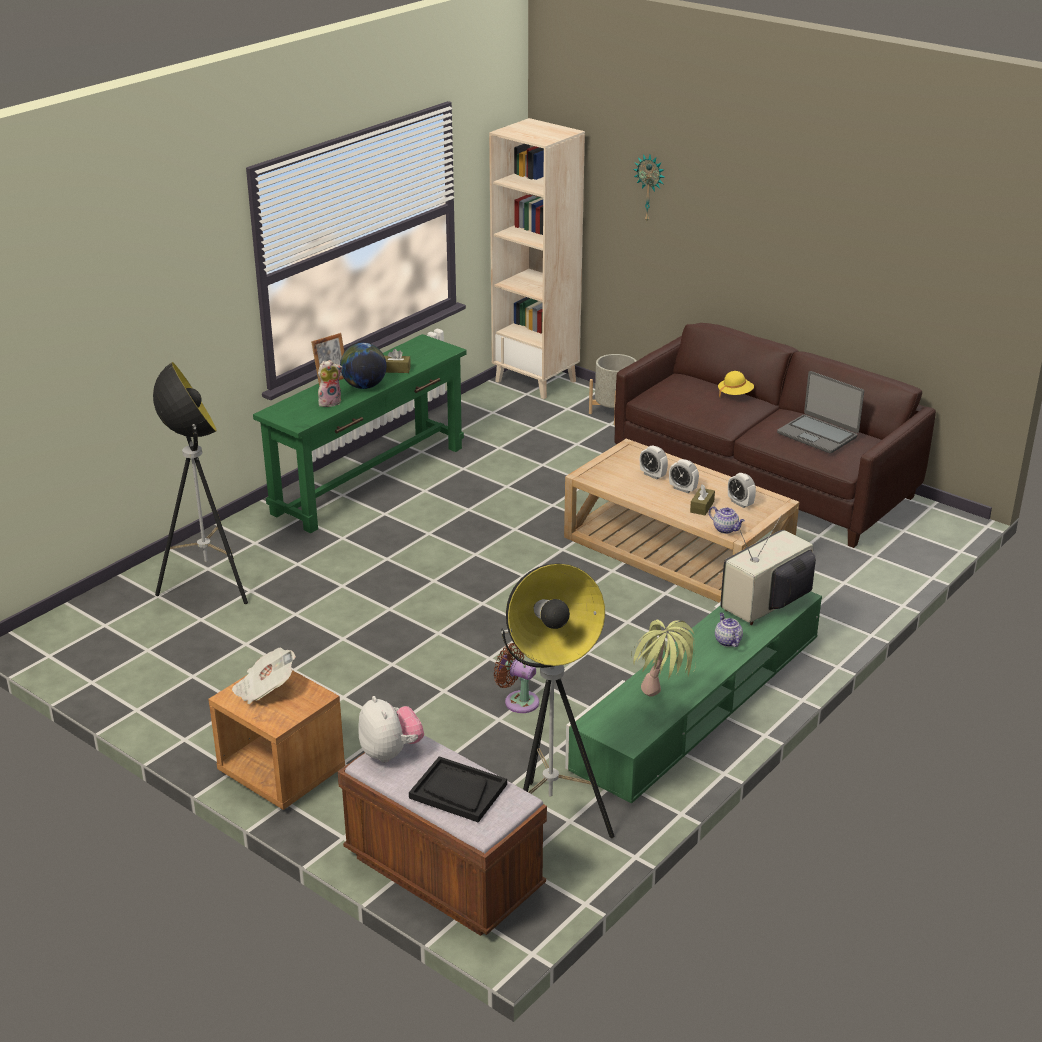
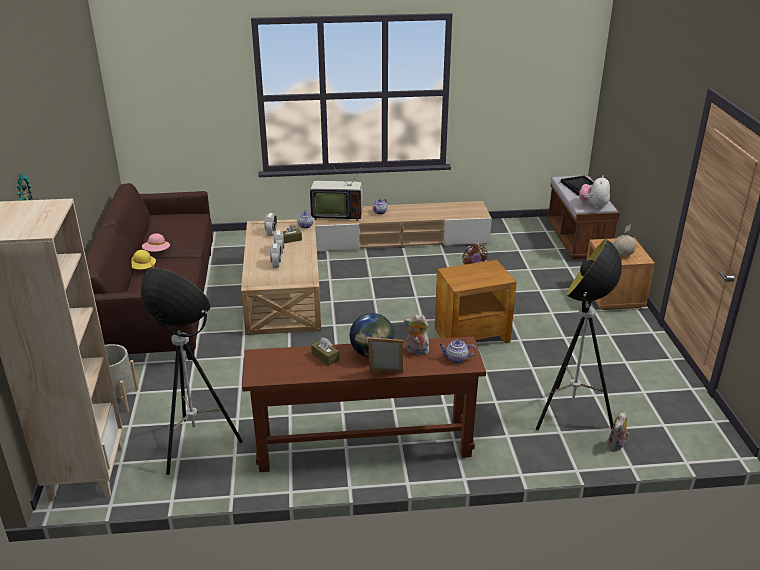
camera: 135 degrees left, 0 degrees up
newspaper [232,647,296,704] -> globe [614,224,636,257]
green console table [253,334,466,533] -> brown console table [242,336,486,472]
floor lamp [501,564,614,838] -> floor lamp moved to [141,268,243,475]
green tv stand [565,591,822,804] -> beige tv stand [310,201,492,252]
potted plant [631,620,696,697] -> none
laptop [777,371,864,454] -> none
none -> pink hat [142,233,170,252]
none -> brown side table [435,260,517,343]
none -> teapot [439,340,477,363]
none -> plush toy [607,412,630,452]

